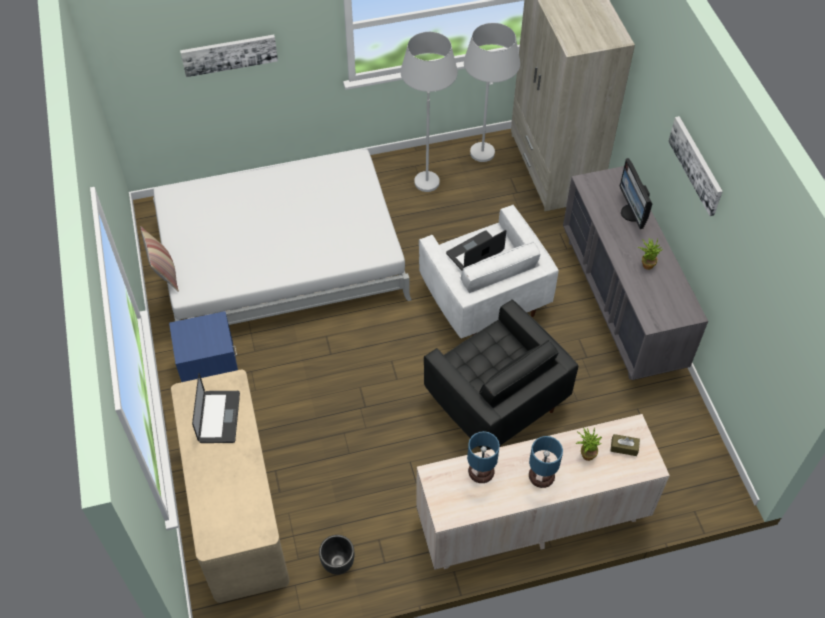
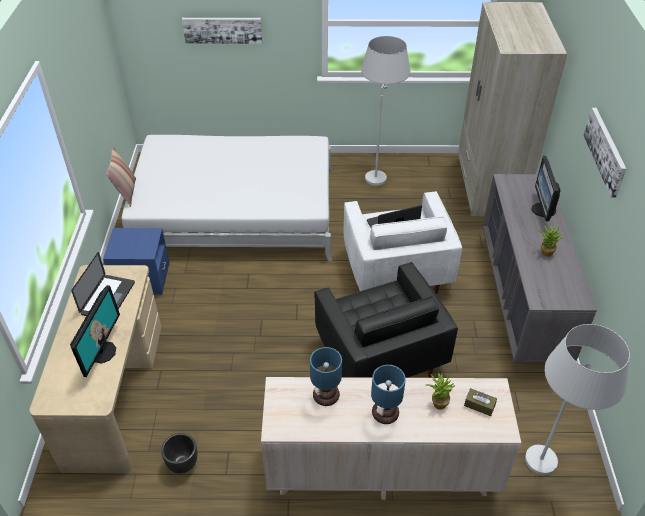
camera: 15 degrees right, 10 degrees down
white floor lamp [464,23,520,162] -> white floor lamp moved to [525,324,630,475]
none -> monitor [70,285,120,377]

